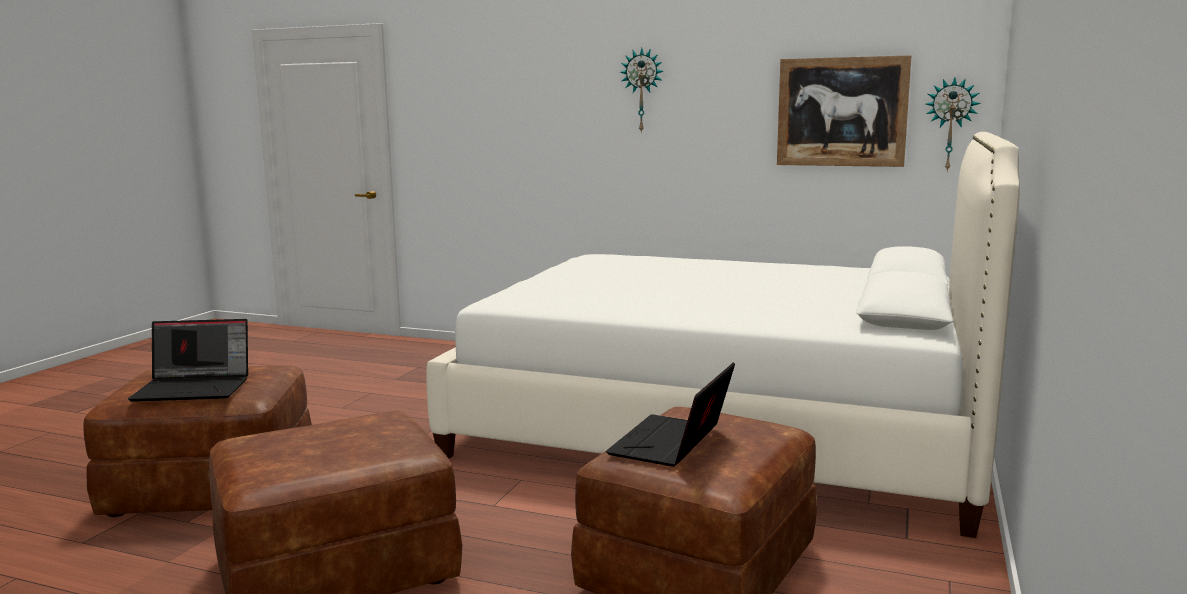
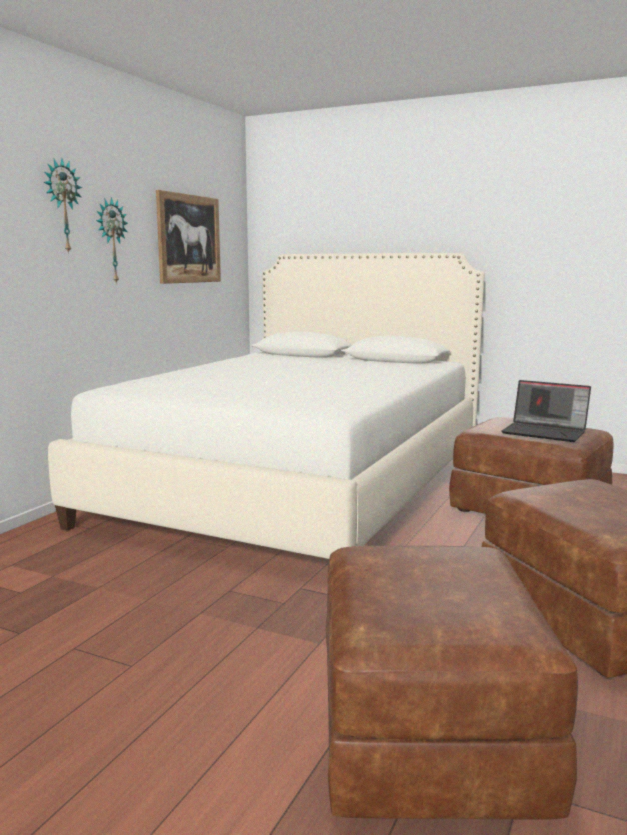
camera: 85 degrees left, 0 degrees up
laptop [128,319,248,402] -> none
wall clock [926,77,981,172] -> wall clock moved to [96,197,128,284]

